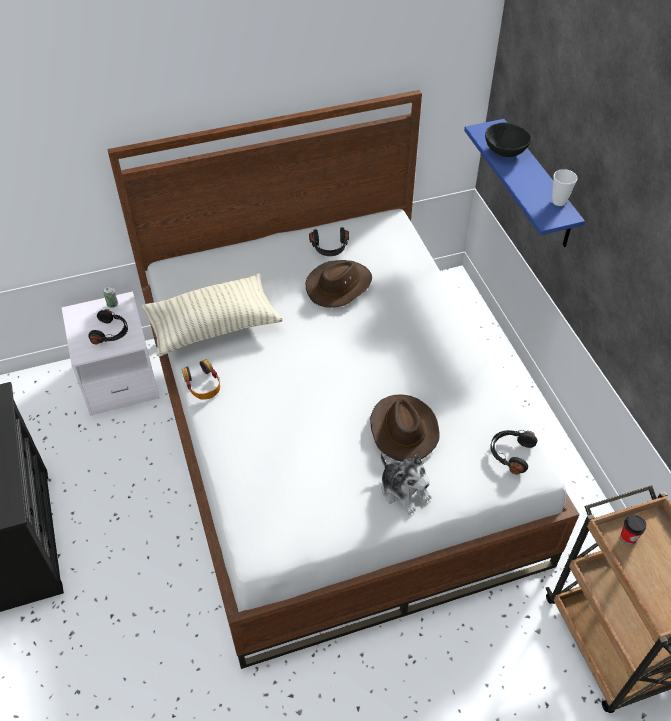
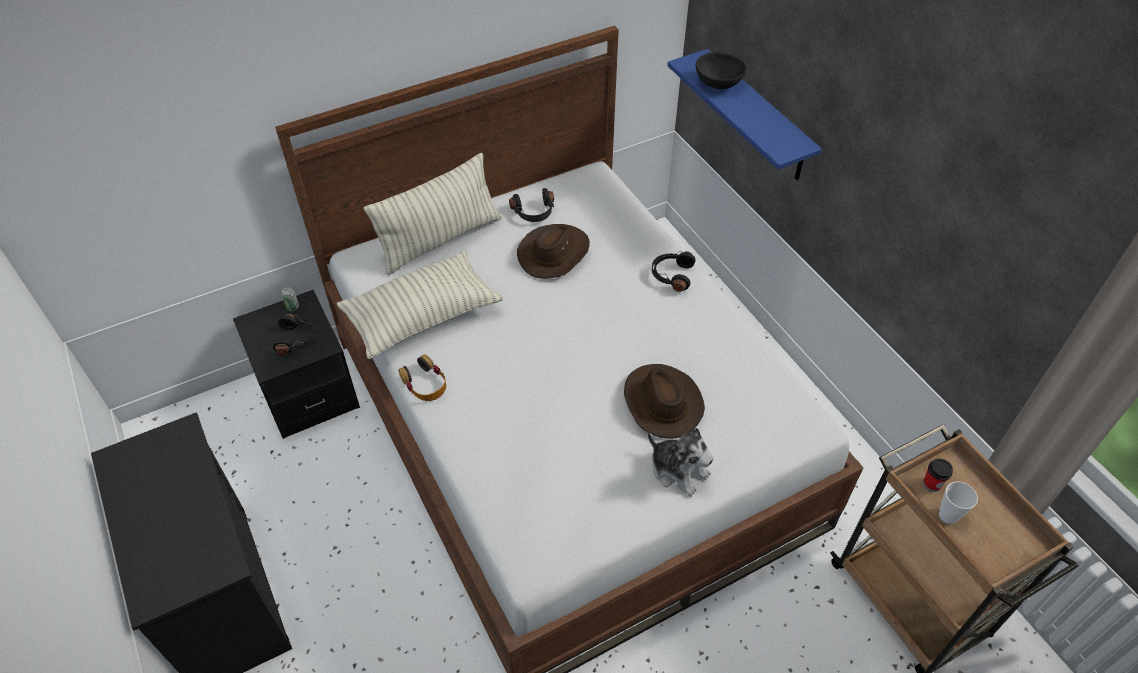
camera: 10 degrees left, 0 degrees up
white nightstand [62,292,160,416] -> black nightstand [233,290,360,439]
black headphones [490,430,537,475] -> black headphones moved to [652,251,696,292]
cup [552,169,577,206] -> cup moved to [939,481,978,524]
none -> pillow [364,153,501,275]

